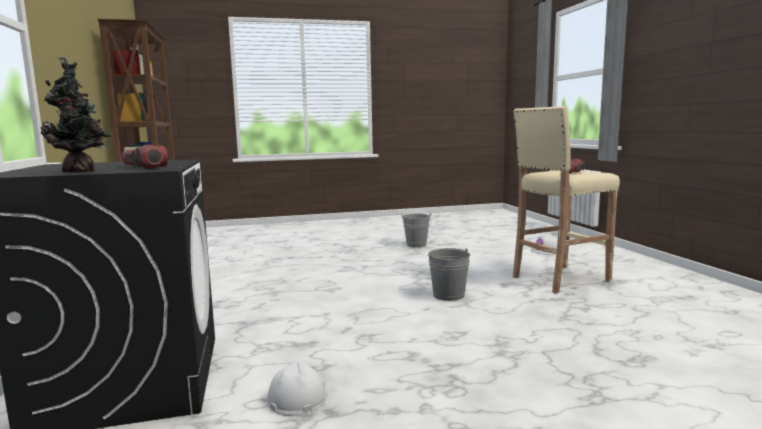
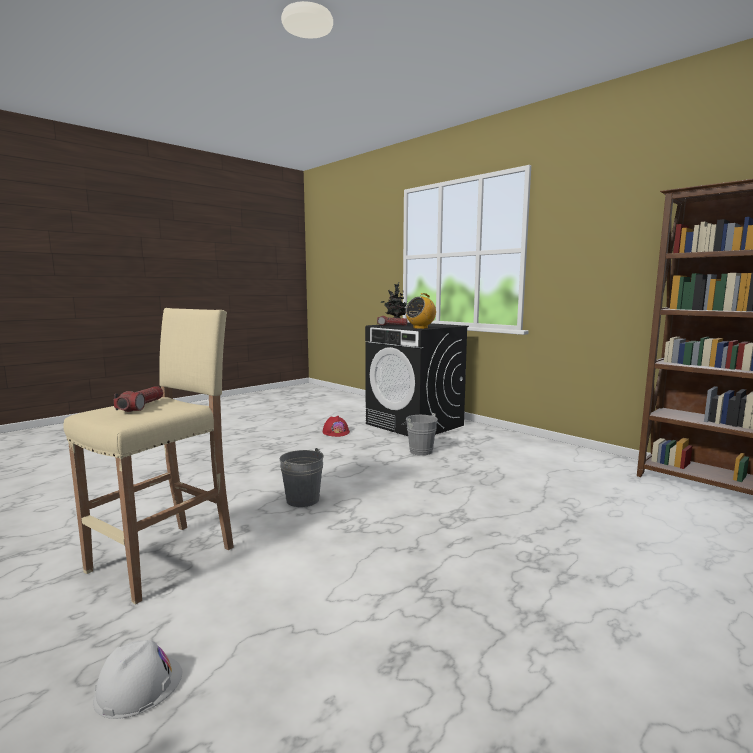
camera: 150 degrees right, 0 degrees up
white hard hat [267,360,328,416] -> red hard hat [322,416,350,437]
grey bucket [401,213,431,248] -> grey bucket moved to [401,413,438,456]
none -> radio [406,293,436,329]

